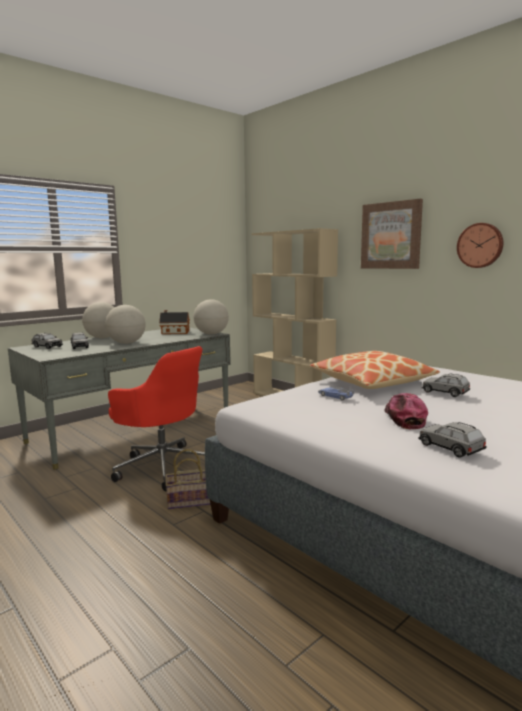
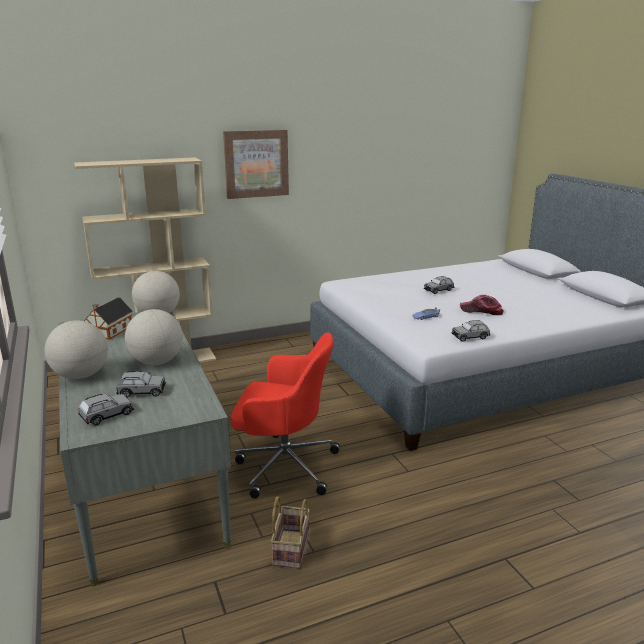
camera: 70 degrees left, 10 degrees up
red office chair [108,346,205,491] -> red office chair turned 45 degrees clockwise [230,332,340,499]
basket [165,449,211,509] -> basket moved to [271,496,310,569]
pillow [310,351,440,389] -> none
grey toy car [419,422,486,458] -> grey toy car moved to [451,320,490,342]
wall clock [457,223,503,268] -> none

